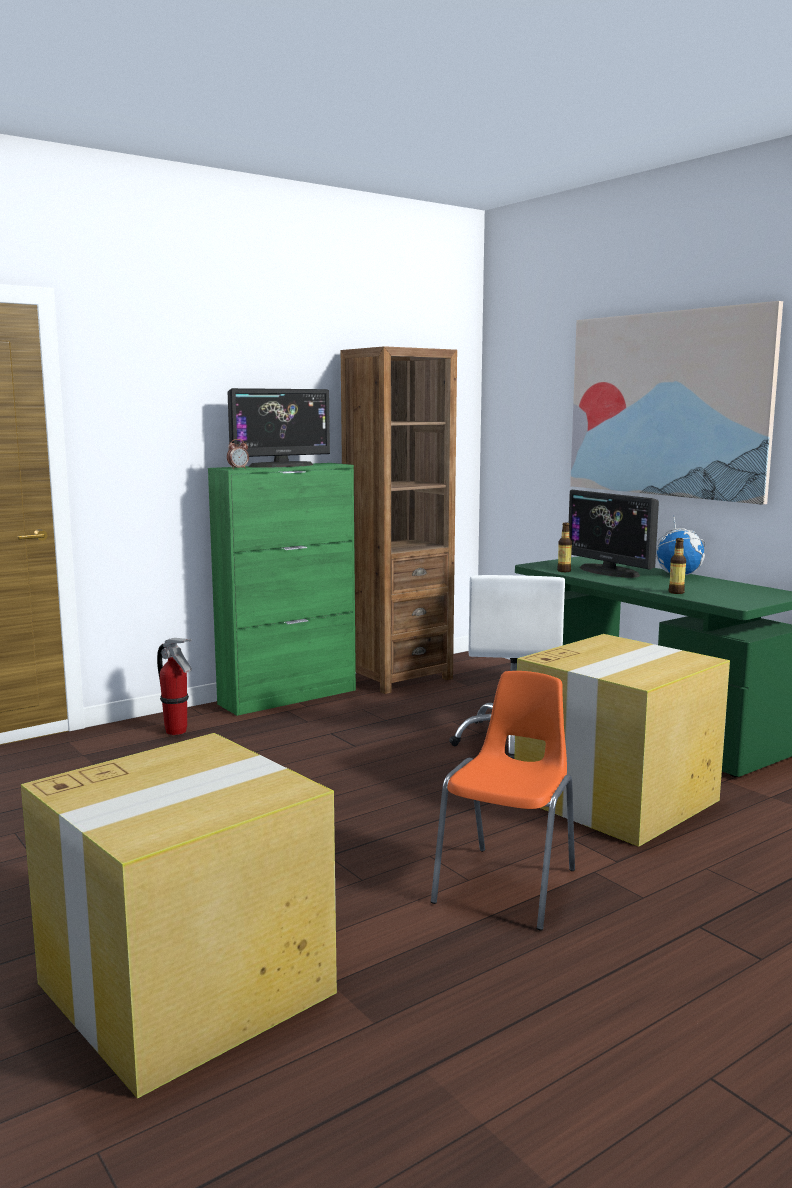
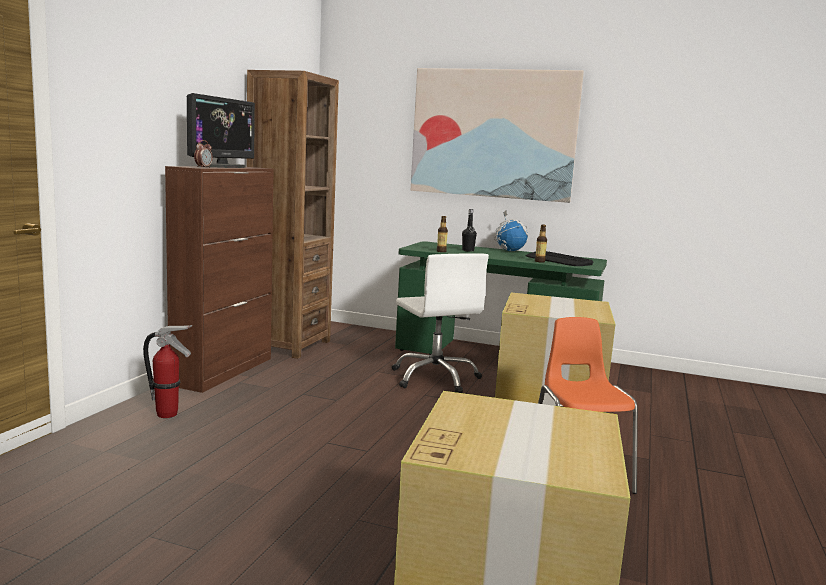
camera: 35 degrees left, 0 degrees up
green cabinet [208,463,356,716] -> brown cabinet [165,166,274,393]
monitor [569,490,659,578] -> black bottle [462,209,477,252]
none -> keyboard [526,251,593,266]

